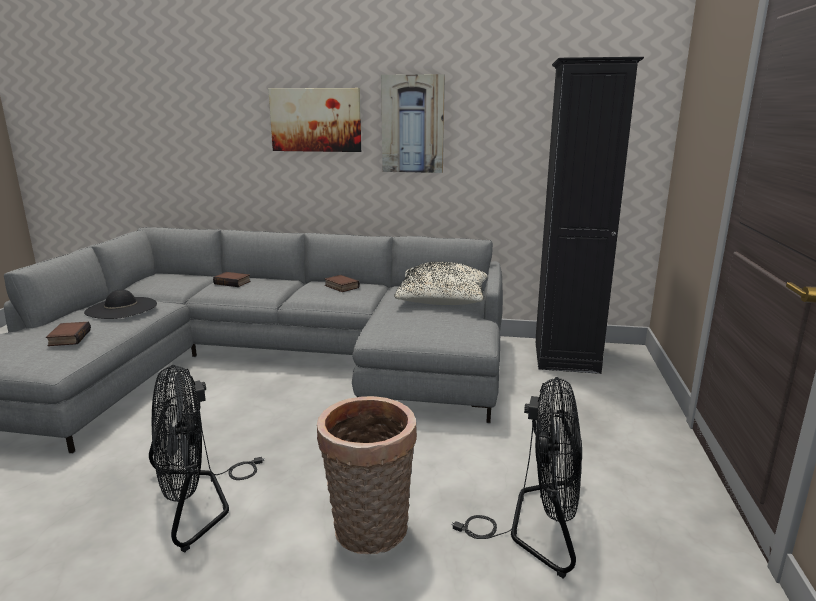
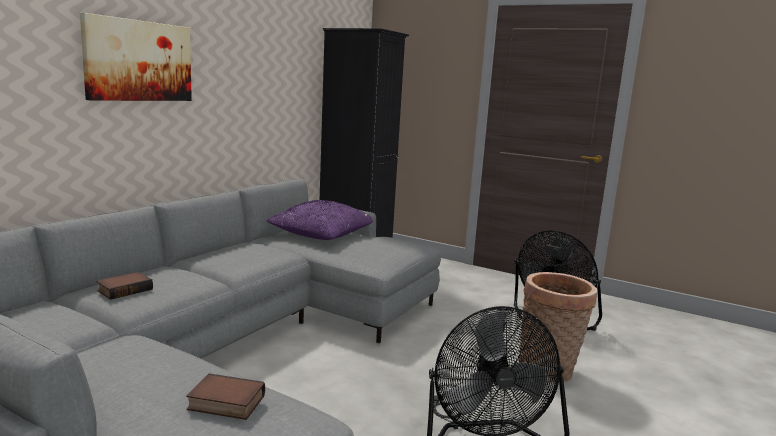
camera: 70 degrees left, 5 degrees down
black hat [84,289,157,319] -> none
book [325,275,360,292] -> none
picture [381,74,445,173] -> none
beige pillow [394,262,488,305] -> purple pillow [266,200,373,240]

